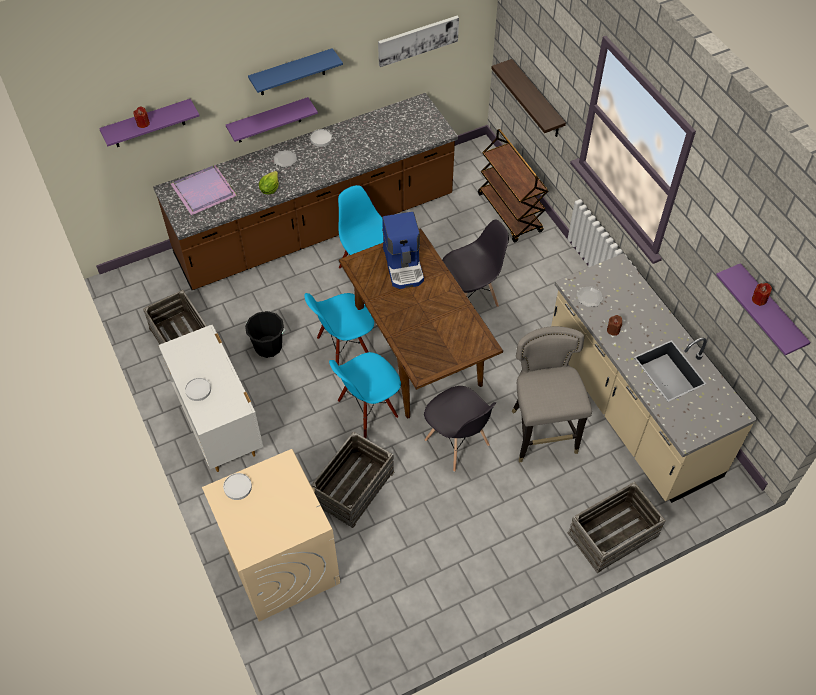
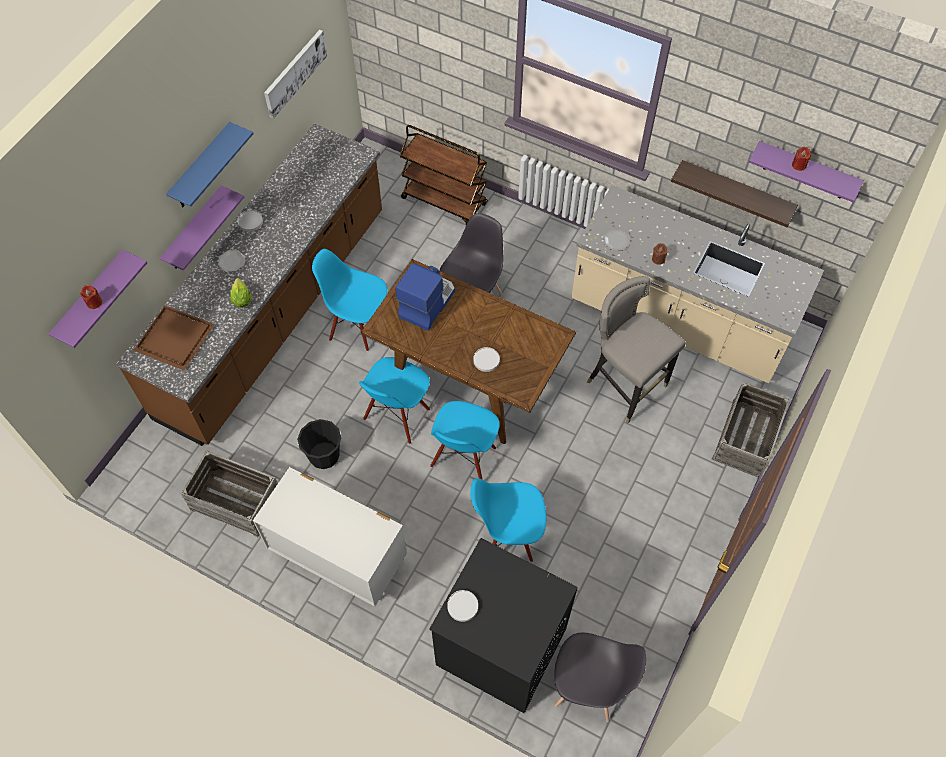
camera: 35 degrees left, 5 degrees up
purple tray [171,165,237,215] -> brown tray [133,305,215,370]
white plate [185,378,211,401] -> white plate moved to [473,347,500,372]
beige washing machine [202,449,340,622] -> black washing machine [429,538,578,713]
crate [311,431,395,528] -> blue chair [470,478,546,562]
coffee machine [382,212,424,289] -> coffee machine turned 105 degrees counterclockwise [395,264,455,331]
grey chair [424,386,496,472] -> grey chair moved to [554,633,646,722]
shelf [491,59,566,137] -> shelf moved to [671,160,798,227]

